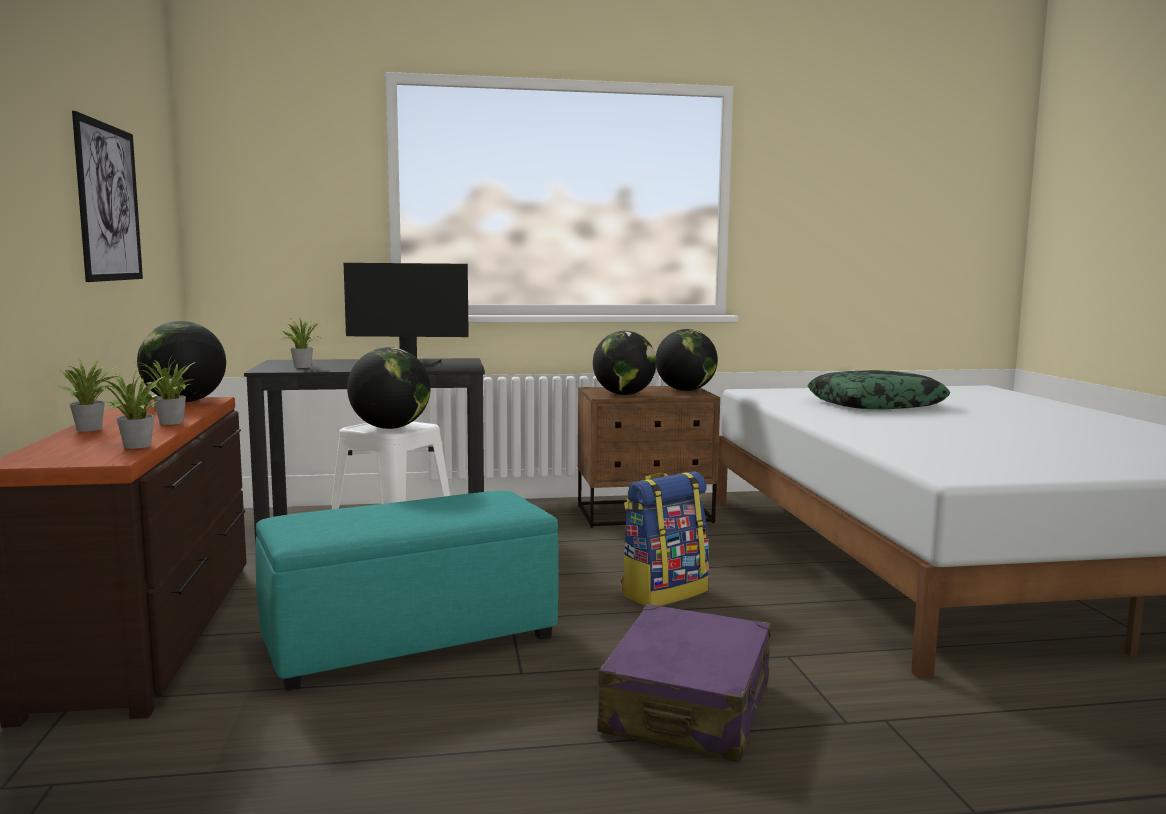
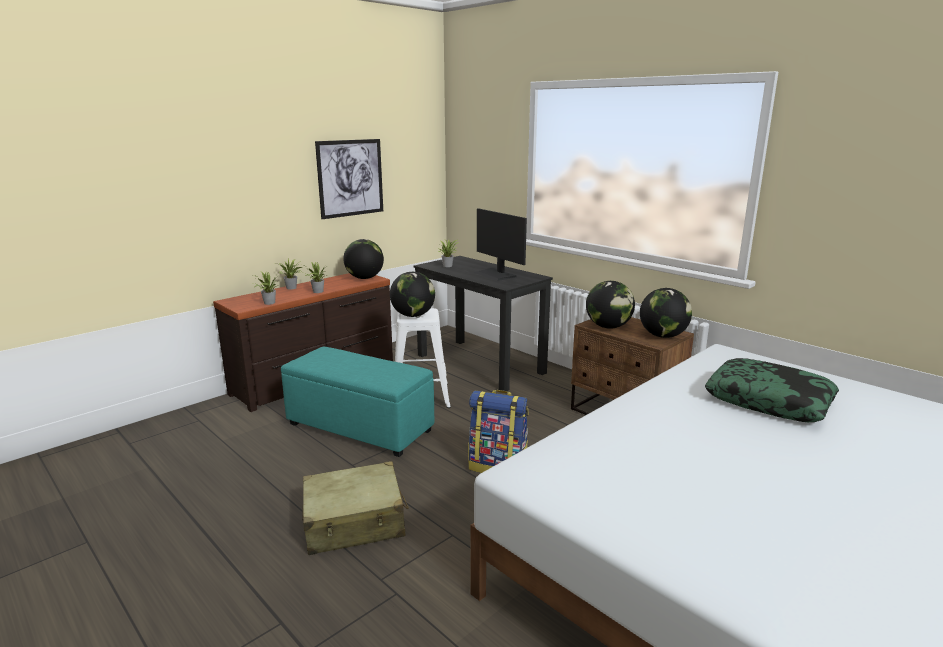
camera: 55 degrees right, 10 degrees up
purple suitcase [597,604,771,762] -> beige suitcase [302,461,409,555]

